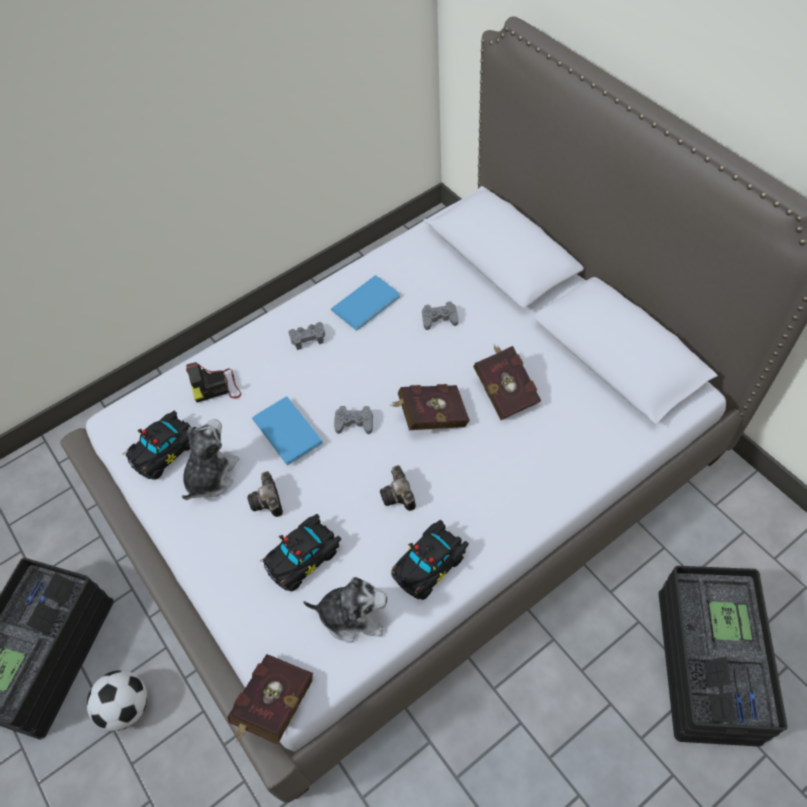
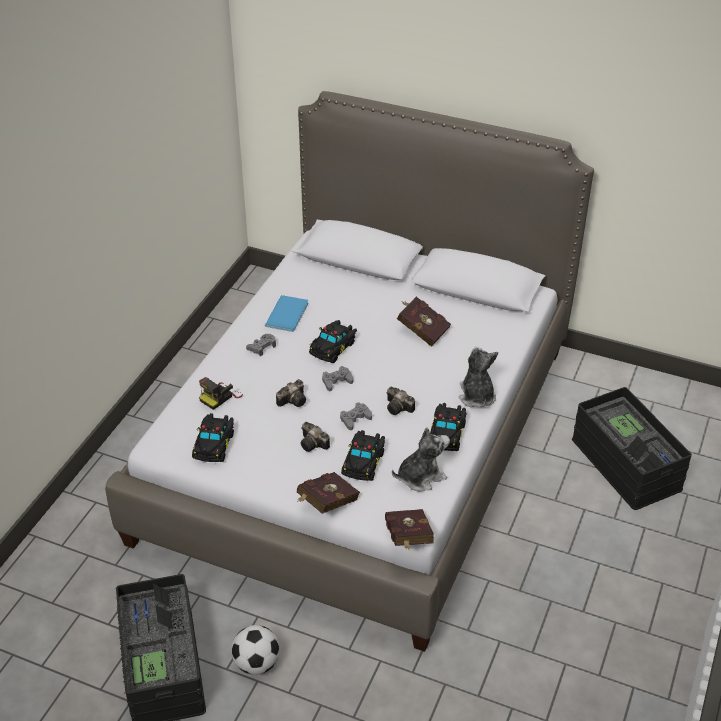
camera: 35 degrees left, 15 degrees down
plush toy [182,419,239,500] -> plush toy moved to [459,347,498,407]
blue book [252,397,323,465] -> camera [276,379,306,407]
red book [391,384,470,430] -> red book moved to [297,472,360,514]
grey game controller [422,301,458,330] -> grey game controller moved to [340,403,372,430]
none -> black toy car [309,320,357,363]

